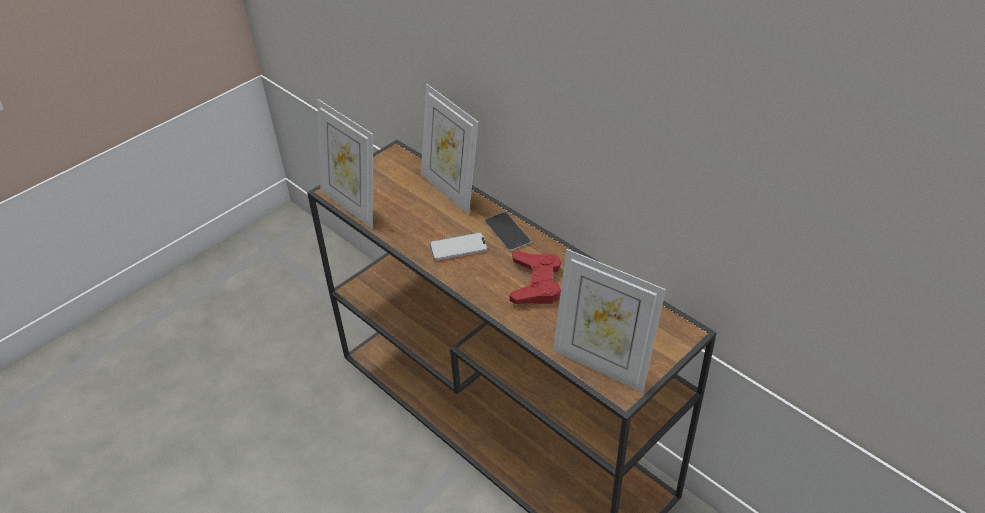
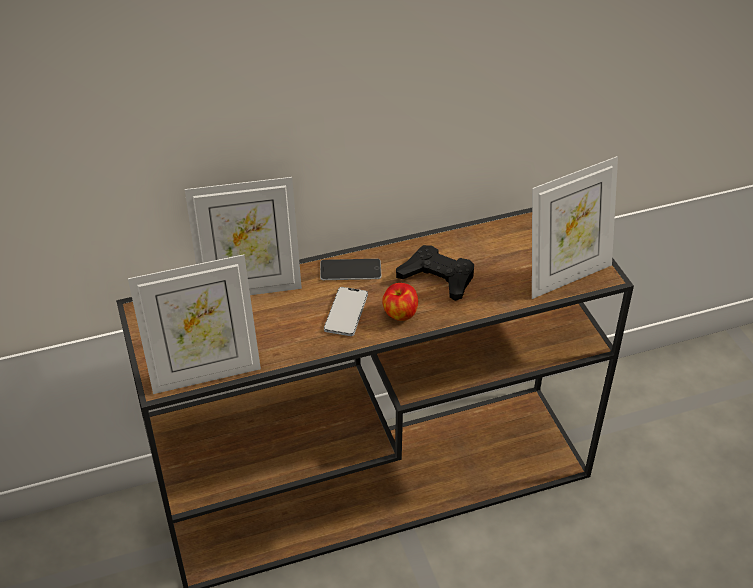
camera: 65 degrees left, 0 degrees up
red game controller [510,251,561,304] -> black game controller [396,245,474,301]
none -> apple [382,283,418,321]

